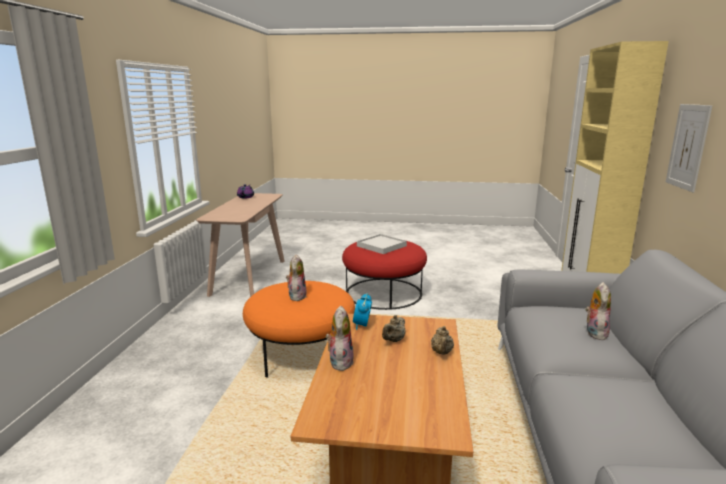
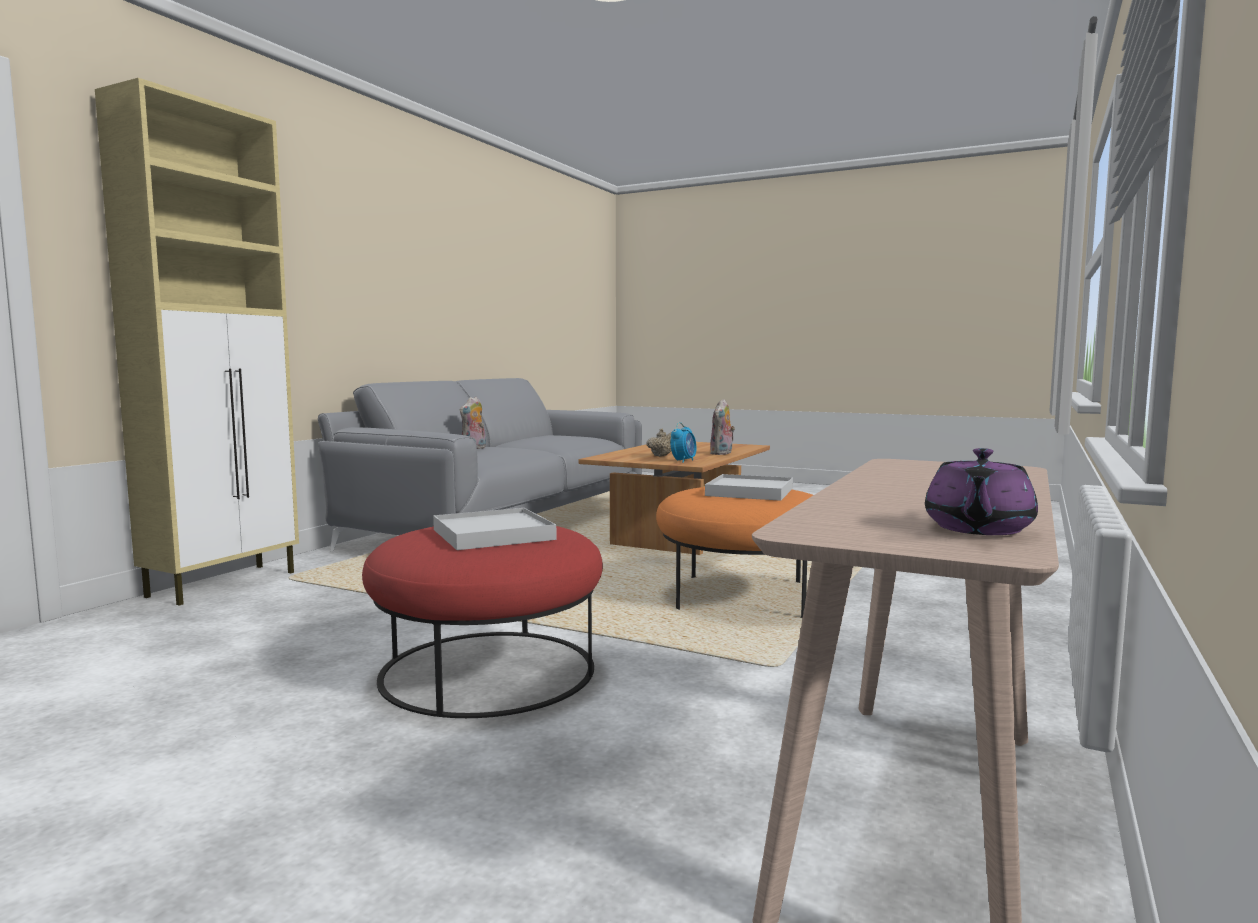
camera: 160 degrees left, 10 degrees down
plush toy [286,254,307,301] -> white tray [705,474,793,501]
beige teapot [431,326,454,355] -> none
picture [666,104,712,192] -> none

